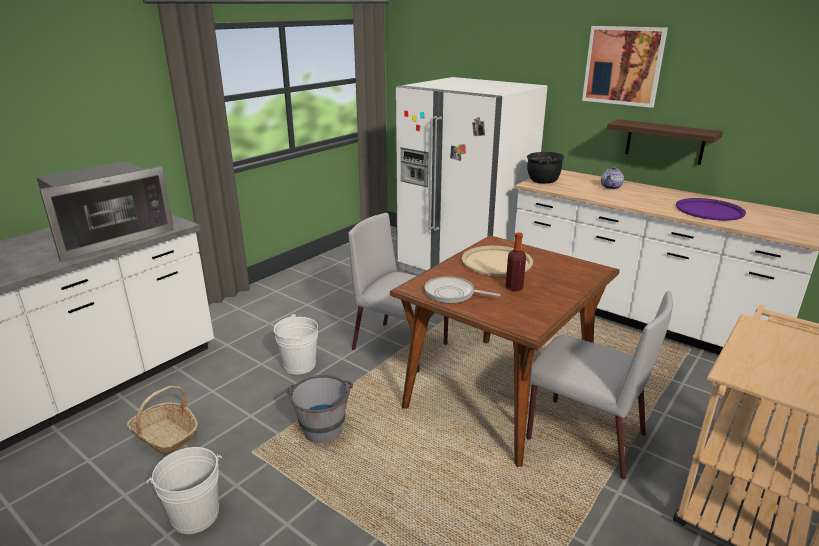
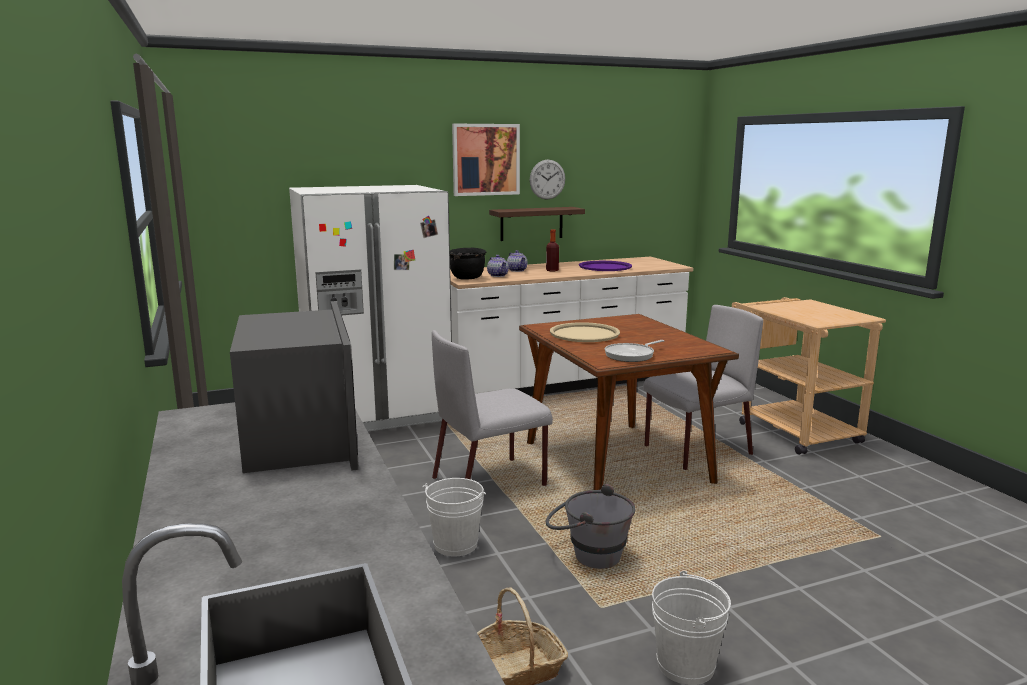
camera: 60 degrees left, 10 degrees down
bottle [506,232,526,291] -> bottle moved to [546,229,559,271]
none -> teapot [487,255,509,277]
none -> wall clock [530,160,565,200]

